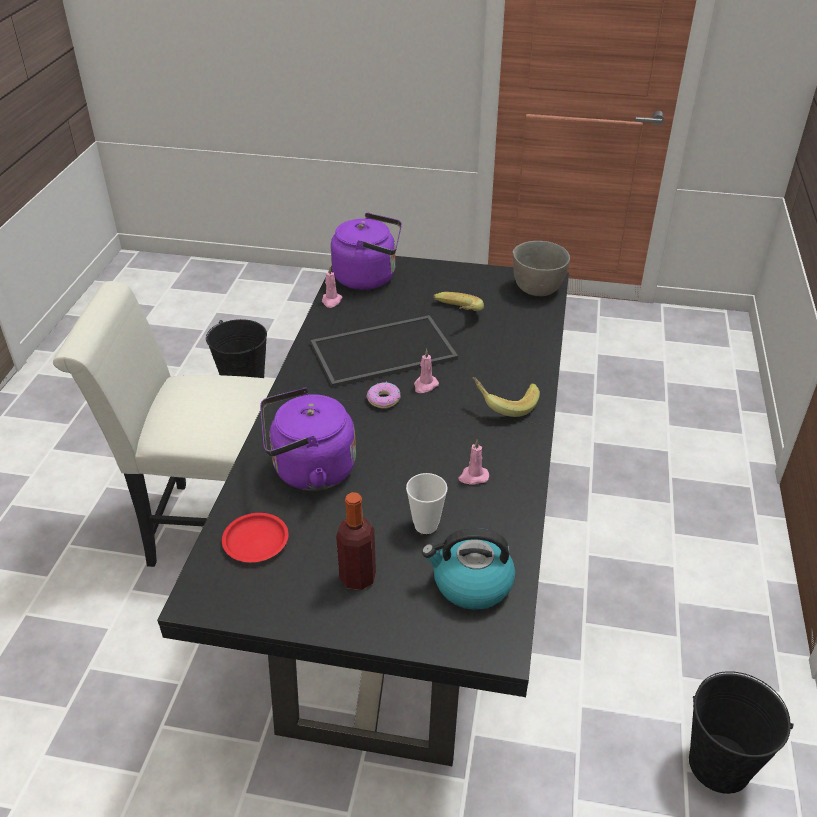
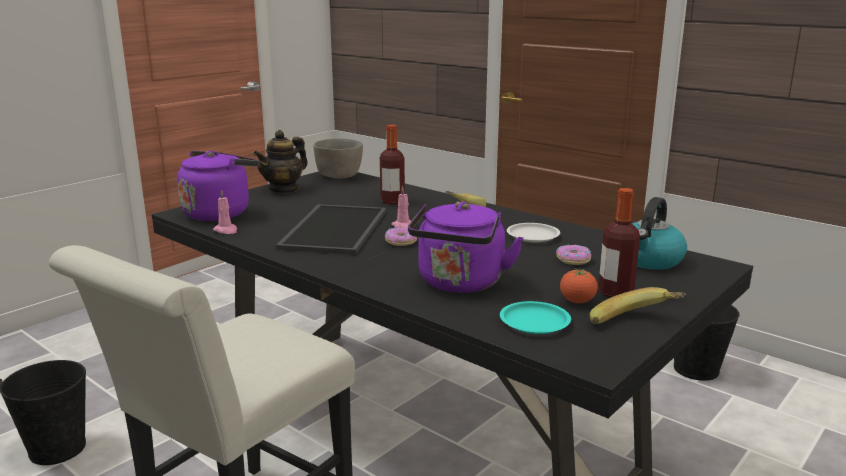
camera: 60 degrees left, 20 degrees down
red plate [222,513,289,562] -> turquoise plate [500,301,571,334]
cup [406,473,448,534] -> donut [556,245,592,265]
banana [433,292,484,311] -> banana moved to [590,287,686,324]
pink candle [458,439,489,485] -> white plate [507,223,560,242]
none -> teapot [253,130,308,194]
none -> bottle [380,125,405,204]
none -> tomato [560,268,598,303]

